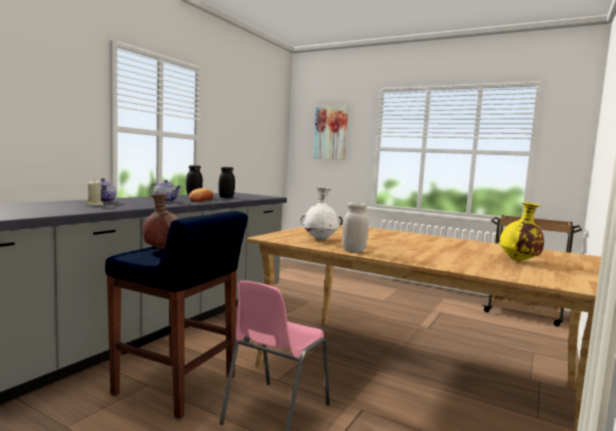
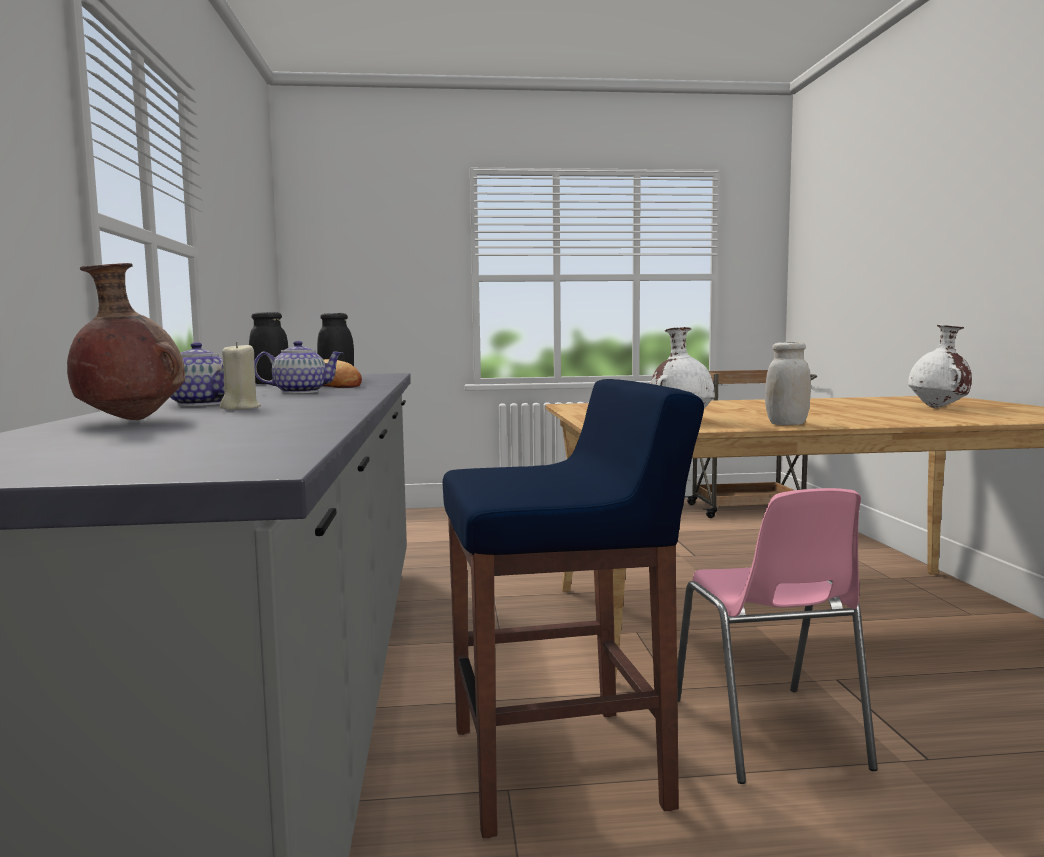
camera: 35 degrees left, 0 degrees up
brown vase [143,193,178,250] -> brown vase moved to [67,263,185,420]
picture [313,105,348,160] -> none
yellow vase [499,202,544,261] -> white vase [908,325,972,408]

